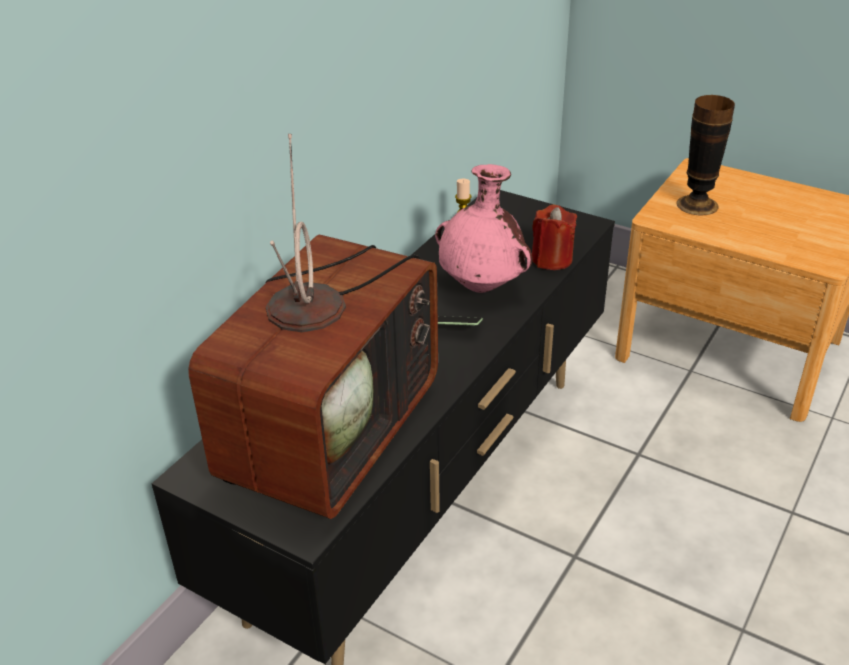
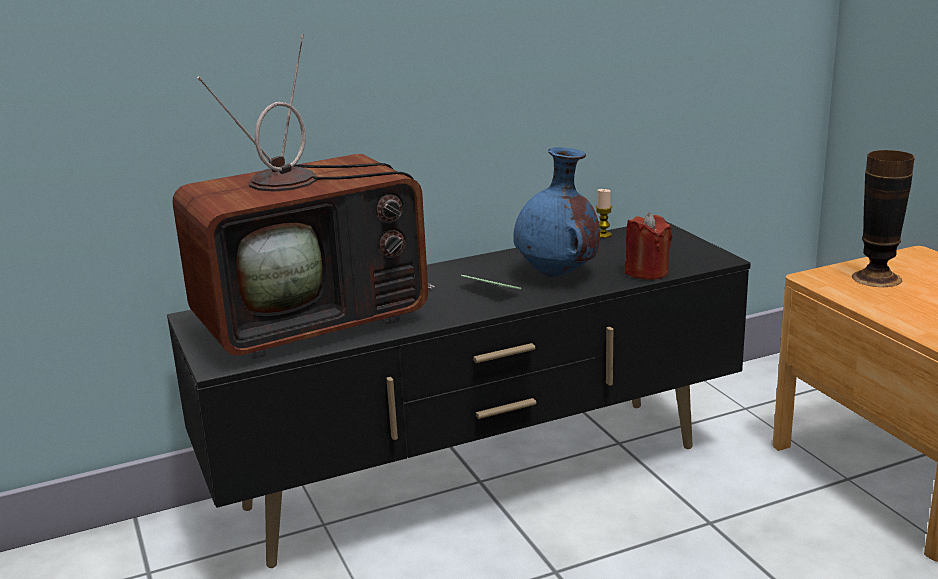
camera: 35 degrees right, 15 degrees down
pink vase [435,164,533,293] -> blue vase [513,147,600,277]

